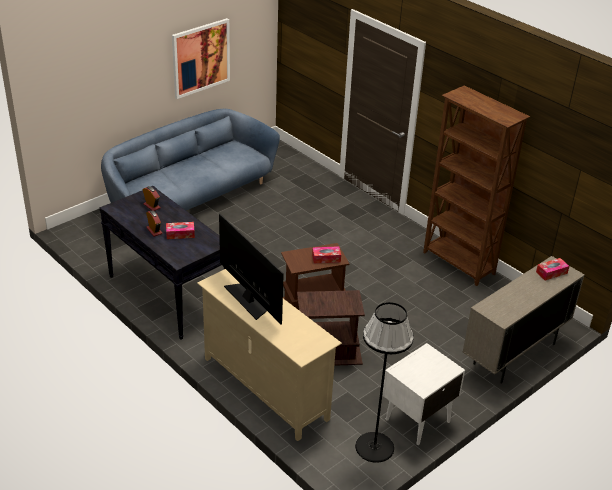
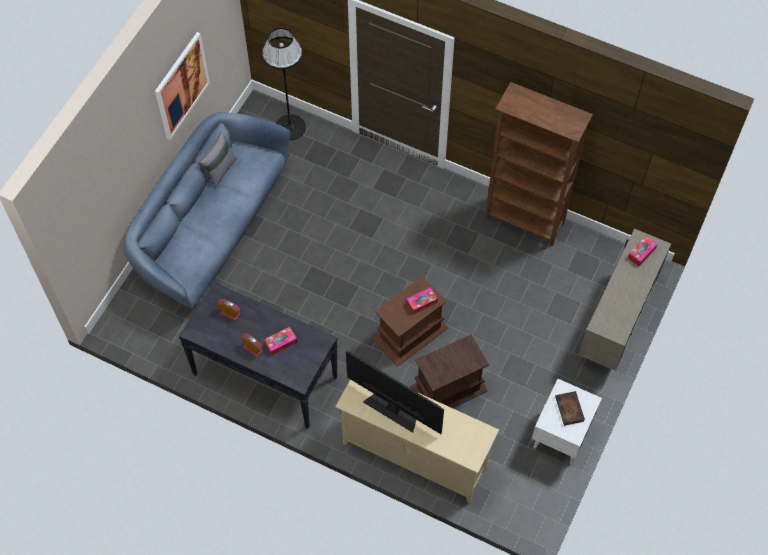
camera: 20 degrees left, 25 degrees up
black floor lamp [355,302,414,463] -> black floor lamp moved to [262,28,306,140]
none -> grey pillow [199,132,237,188]
none -> book [555,391,585,426]

